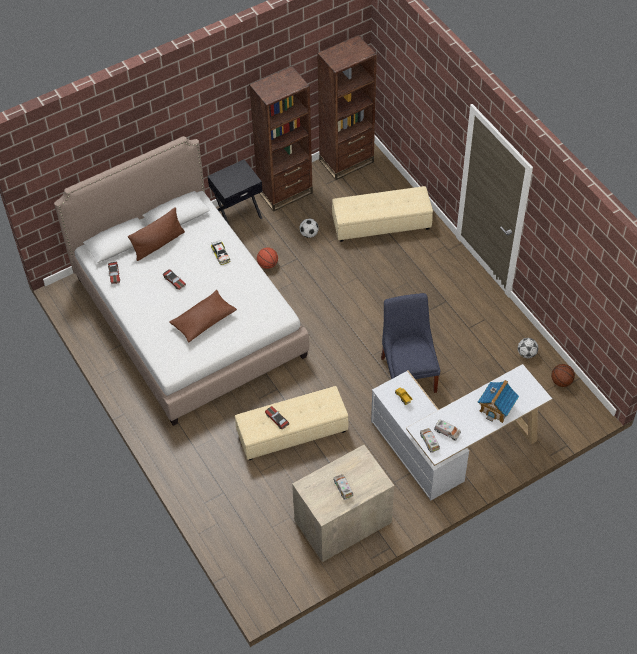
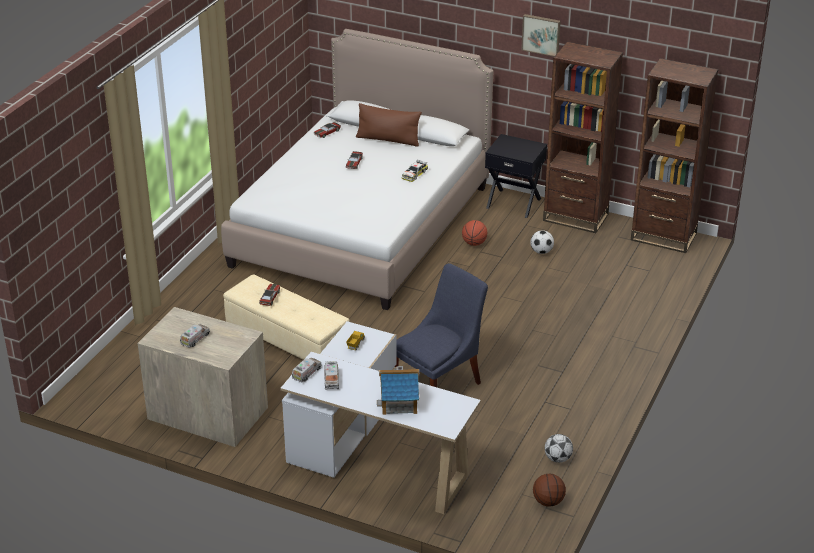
camera: 55 degrees right, 20 degrees down
brown pillow [169,290,237,343] -> none
beige ottoman [332,186,433,242] -> none
none -> picture [521,14,561,57]

